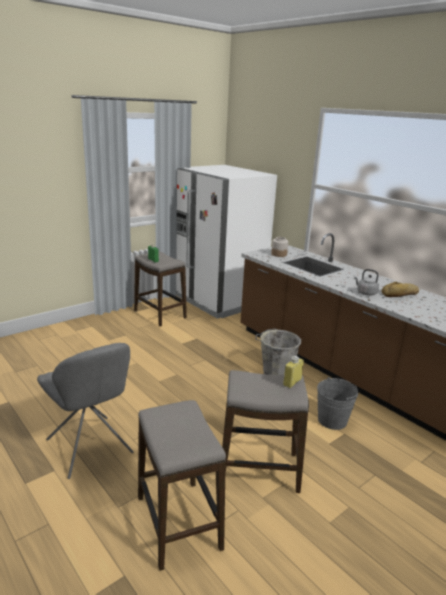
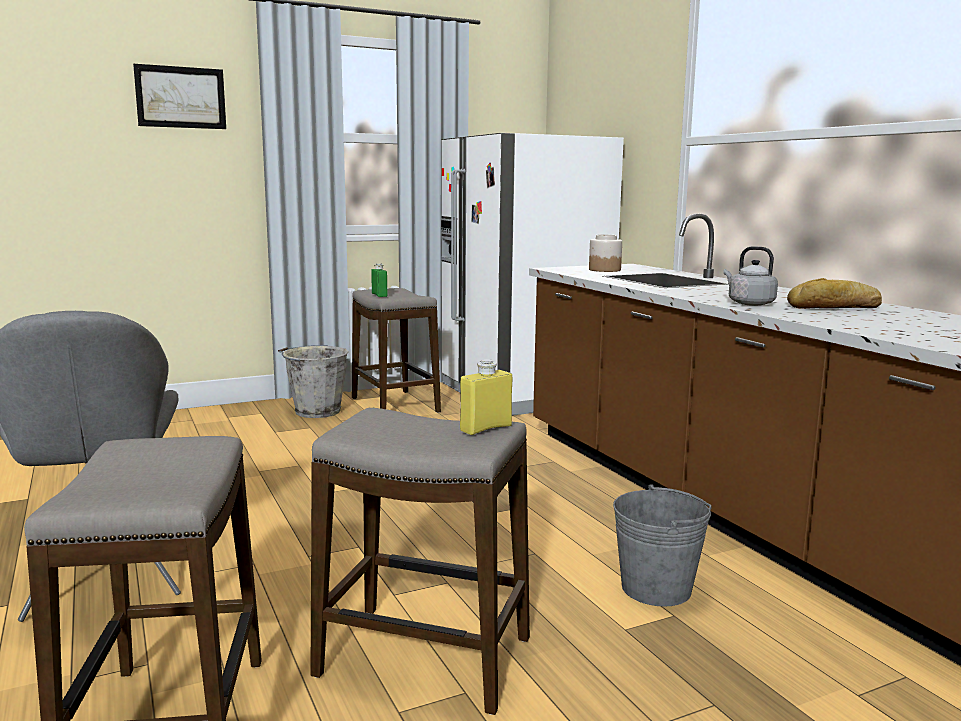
camera: 15 degrees right, 10 degrees down
grey bucket [255,328,301,375] -> grey bucket moved to [278,345,349,418]
none -> picture [133,64,226,129]

